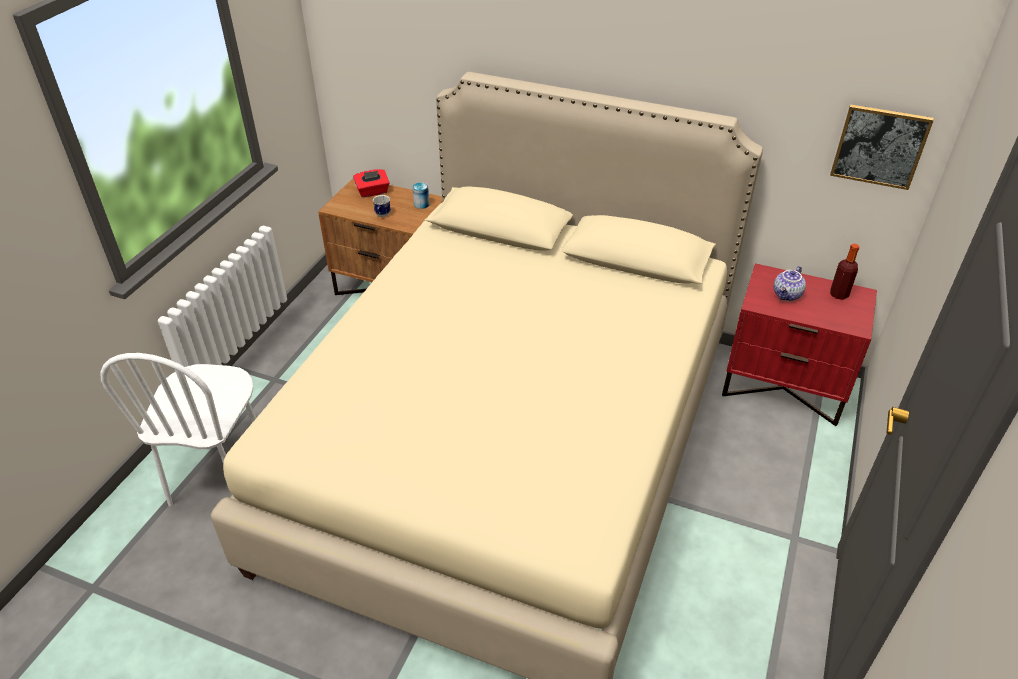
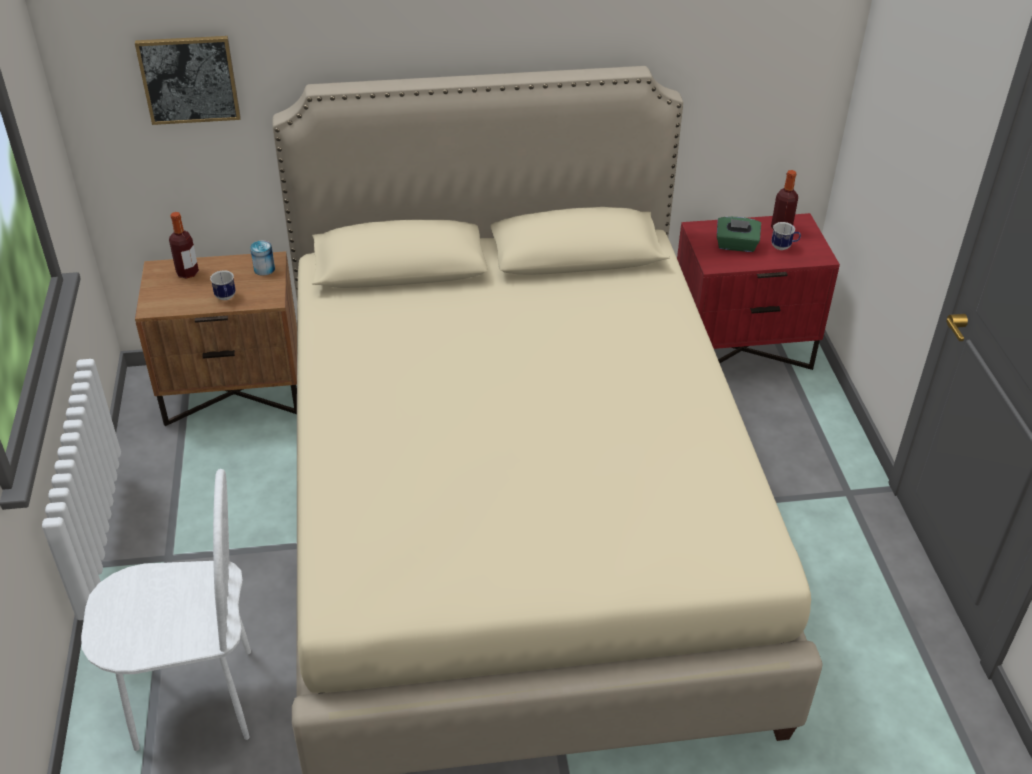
camera: 30 degrees left, 0 degrees up
white chair [100,353,256,506] -> white chair turned 75 degrees counterclockwise [81,469,251,751]
red tissue box [353,169,390,198] -> bottle [169,212,199,279]
teapot [774,266,806,301] -> green tissue box [717,217,761,252]
picture [830,104,934,190] -> picture moved to [135,36,241,125]
none -> mug [771,222,801,250]

